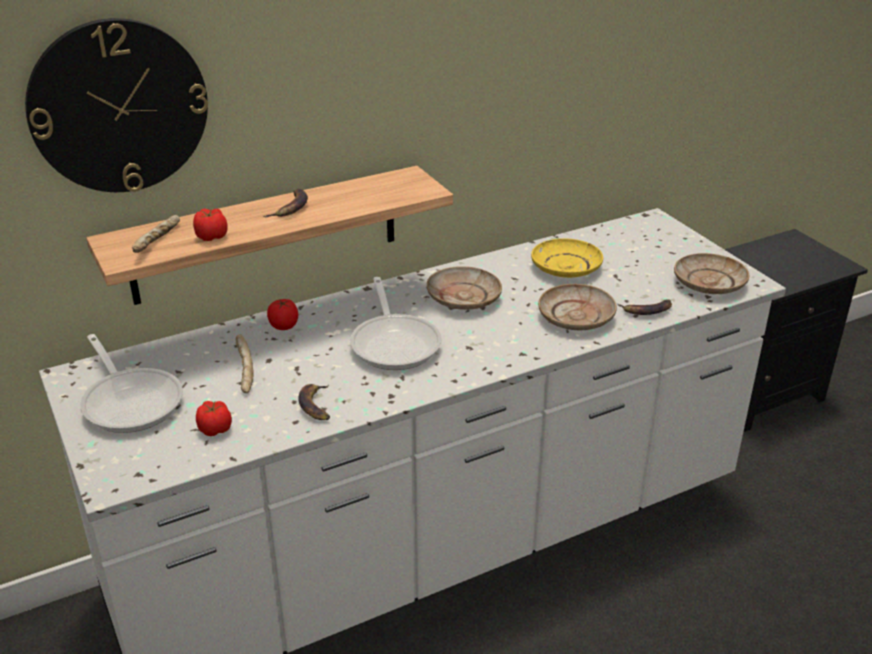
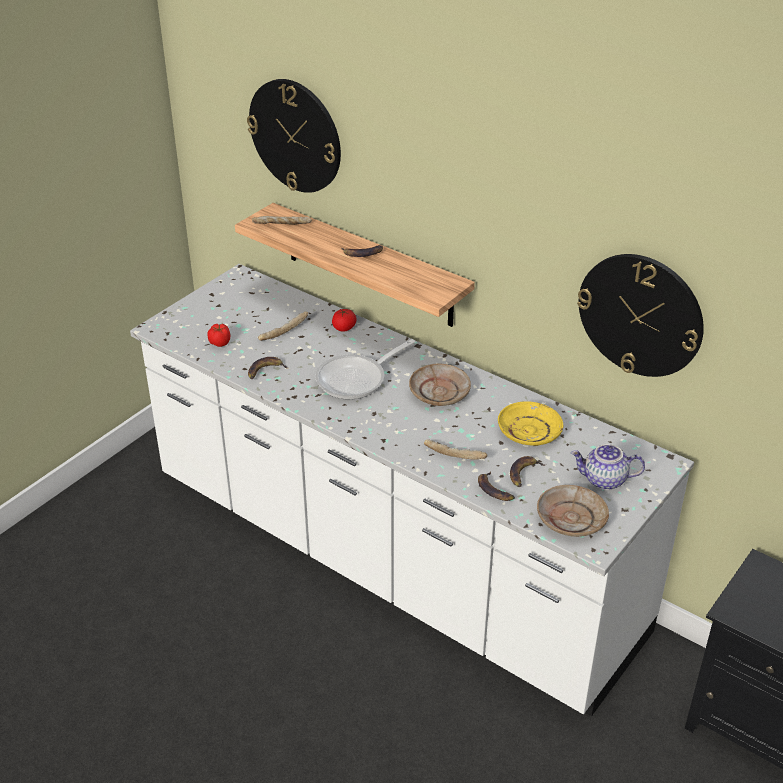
camera: 65 degrees right, 5 degrees up
frying pan [80,334,183,433] -> none
tomato [193,209,228,241] -> none
beige plate [538,284,617,330] -> bread [424,439,487,460]
none -> banana [510,456,545,487]
none -> teapot [571,444,645,490]
none -> wall clock [577,254,704,377]

